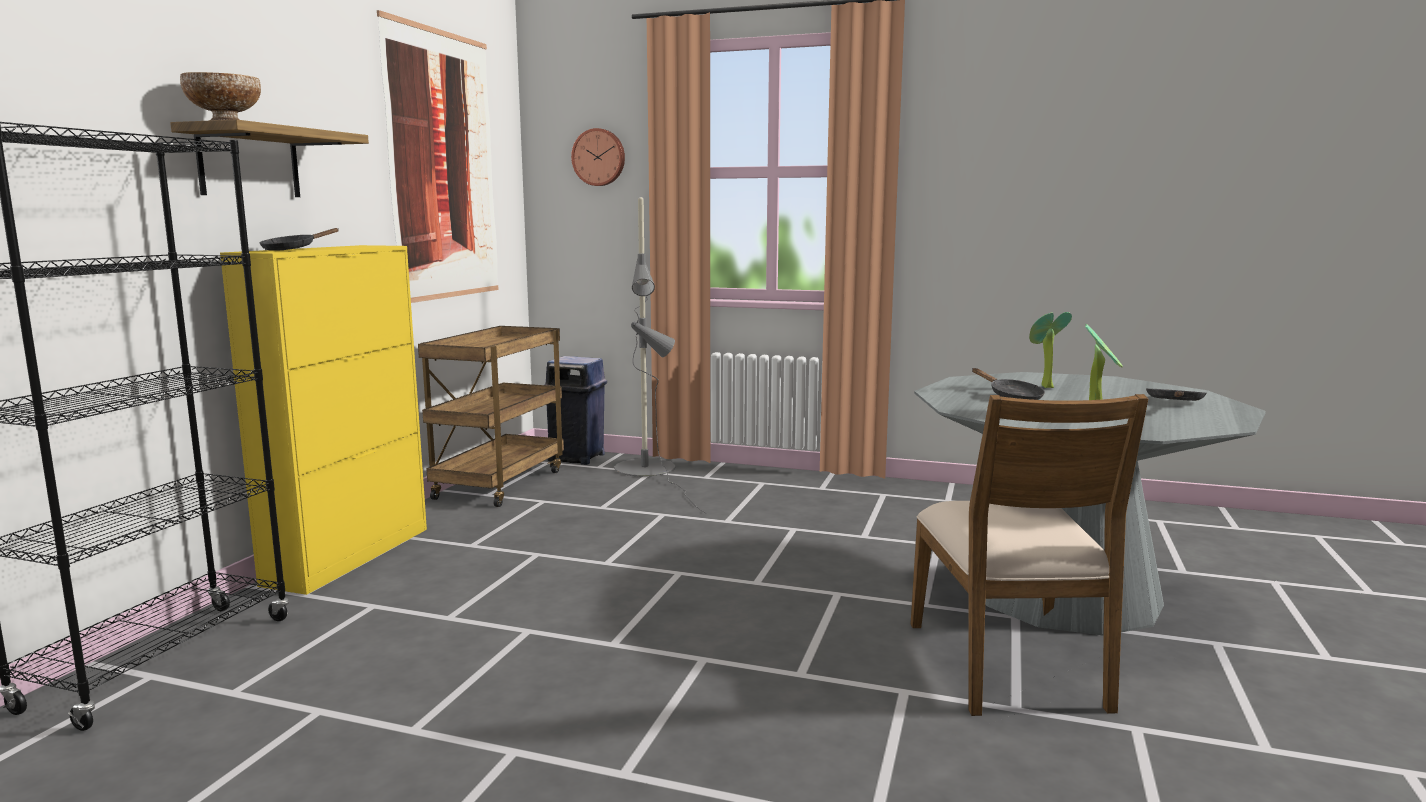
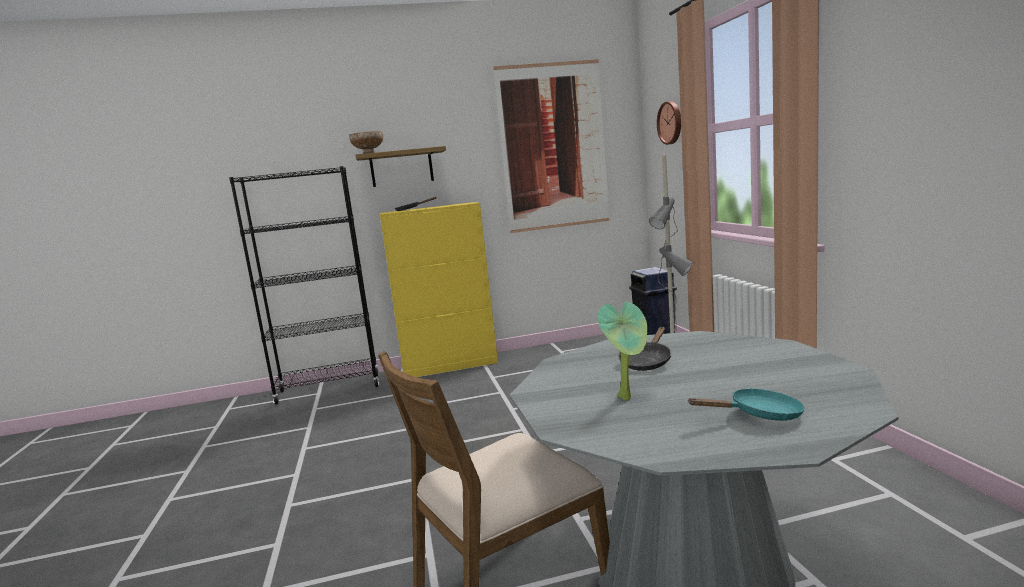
camera: 60 degrees right, 0 degrees up
brown cart [418,326,564,507] -> none
potted plant [1029,312,1072,388] -> none
black frying pan [1146,388,1207,401] -> turquoise frying pan [687,388,805,421]

